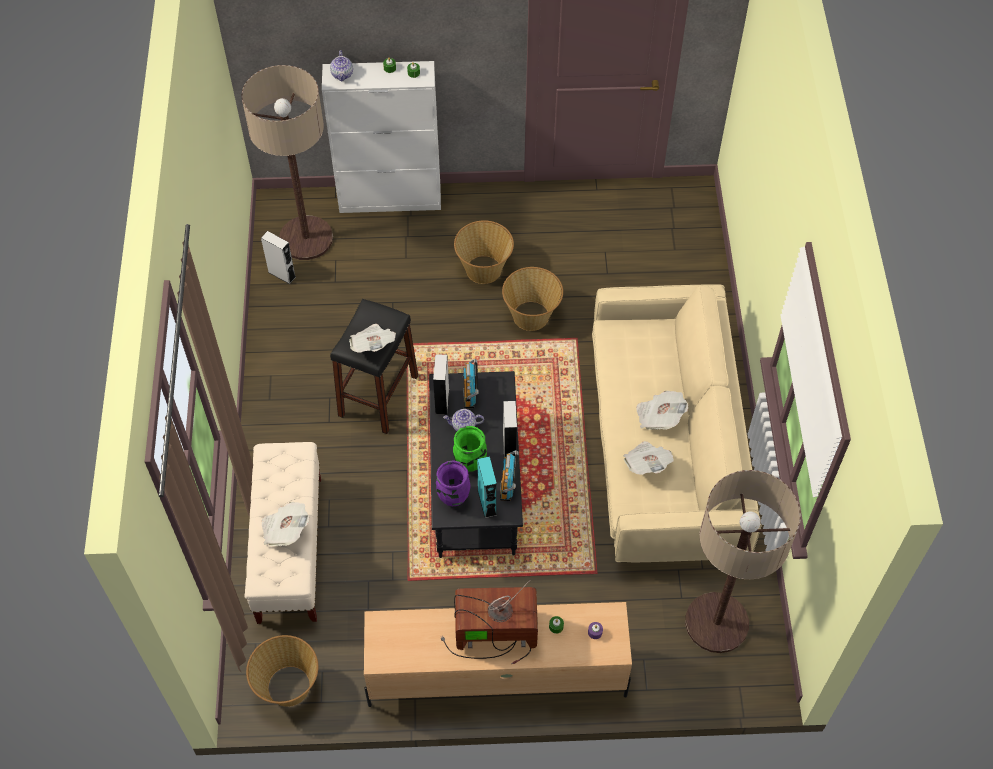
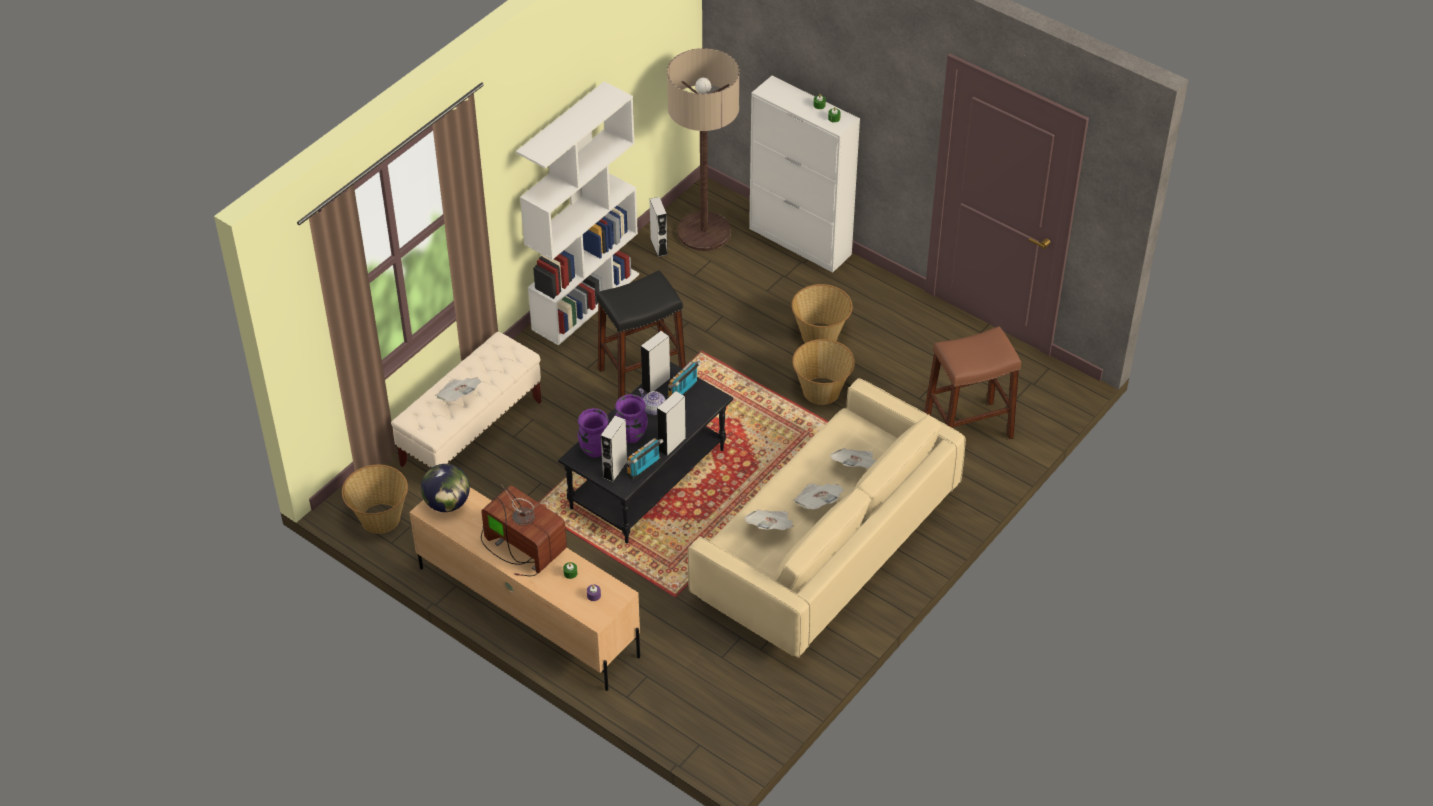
camera: 40 degrees right, 10 degrees down
teapot [330,50,353,82] -> none
newspaper [349,324,396,353] -> newspaper moved to [830,448,877,468]
green vase [453,426,487,472] -> purple vase [615,394,647,443]
turquoise speaker [477,456,497,518] -> grey speaker [601,416,627,482]
floor lamp [685,470,801,653] -> none
none -> globe [421,464,470,512]
none -> white bookcase [516,82,639,346]
none -> brown stool [924,326,1021,439]

